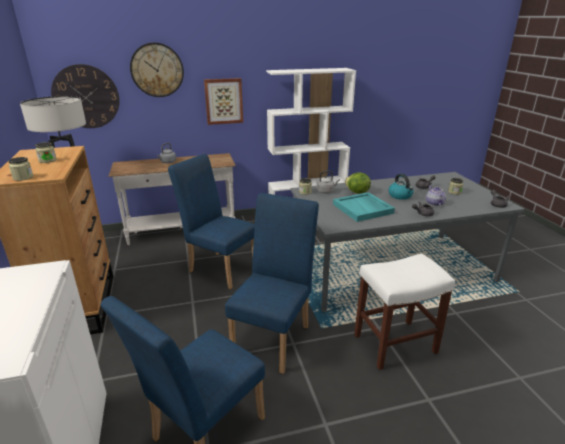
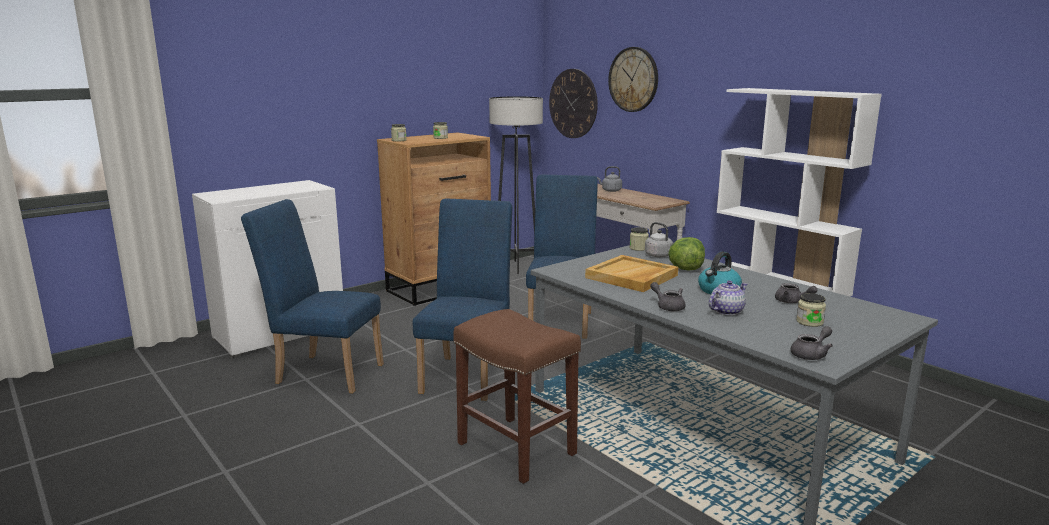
camera: 65 degrees right, 10 degrees down
picture [204,78,243,125] -> none
blue chair [225,193,319,374] -> blue chair turned 75 degrees counterclockwise [413,198,512,401]
turquoise tray [333,192,395,222] -> beige tray [585,255,678,292]
white stool [354,253,455,370] -> brown stool [453,309,581,484]

